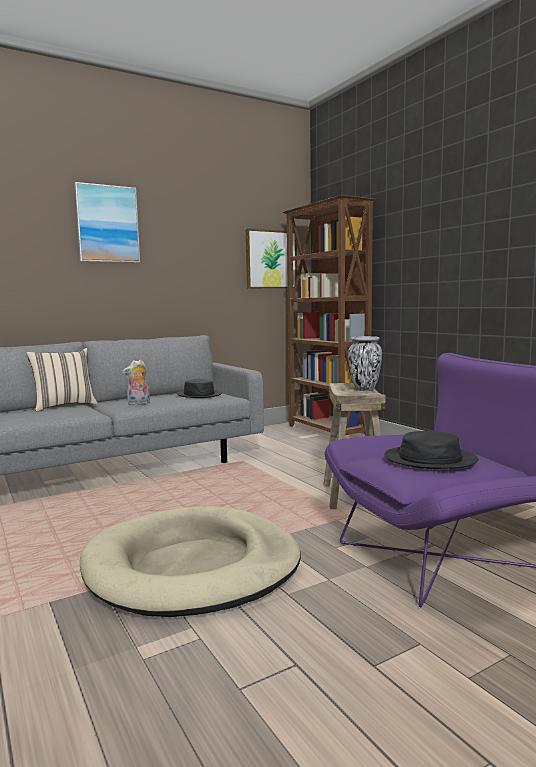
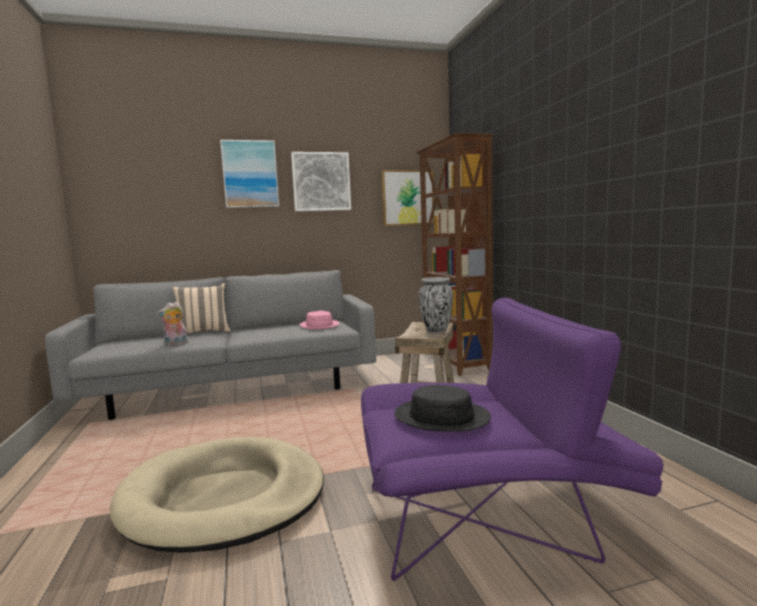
camera: 15 degrees right, 0 degrees up
plush toy [122,360,150,405] -> plush toy moved to [157,302,188,346]
black hat [176,379,222,398] -> pink hat [300,311,339,330]
none -> picture [291,152,351,211]

